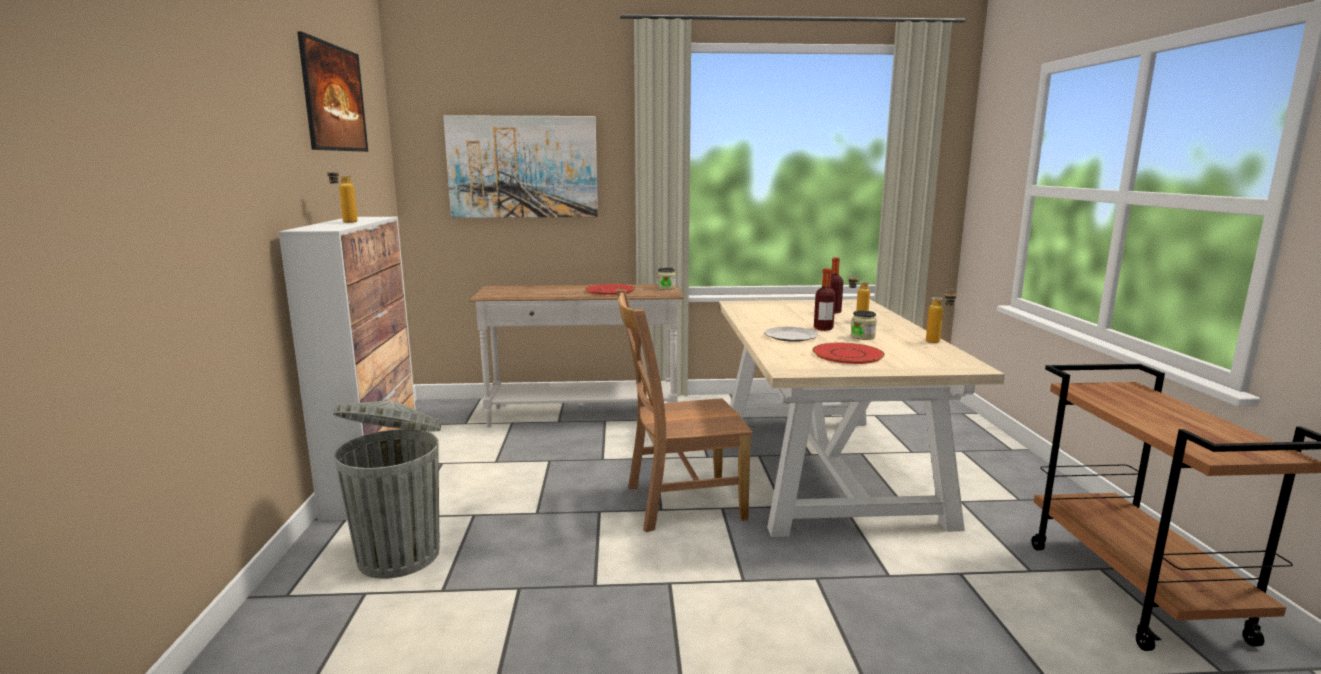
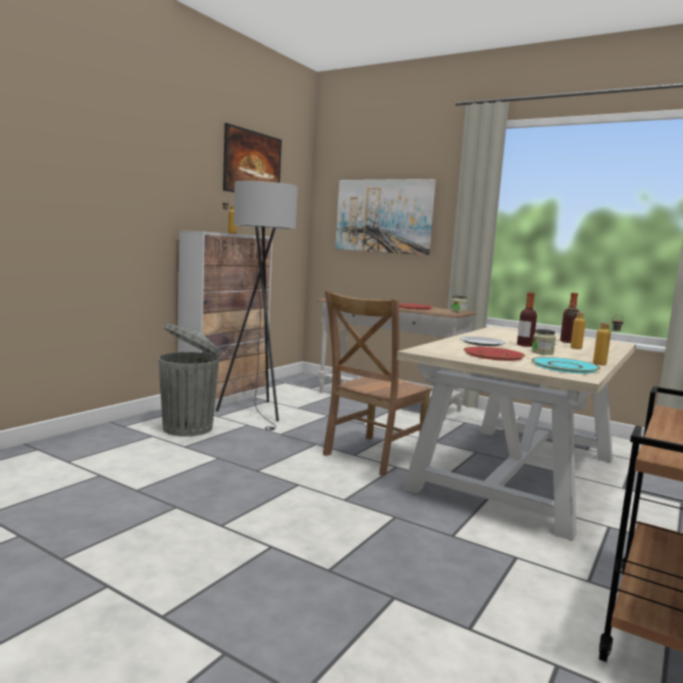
camera: 35 degrees right, 5 degrees down
brown chair [616,289,753,532] -> brown chair turned 75 degrees counterclockwise [323,291,432,476]
none -> grey floor lamp [216,181,298,430]
none -> turquoise plate [532,357,600,373]

